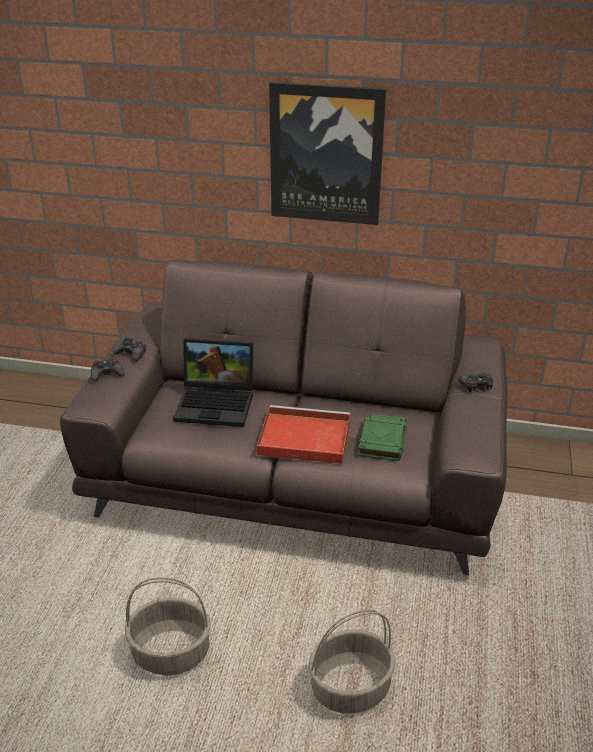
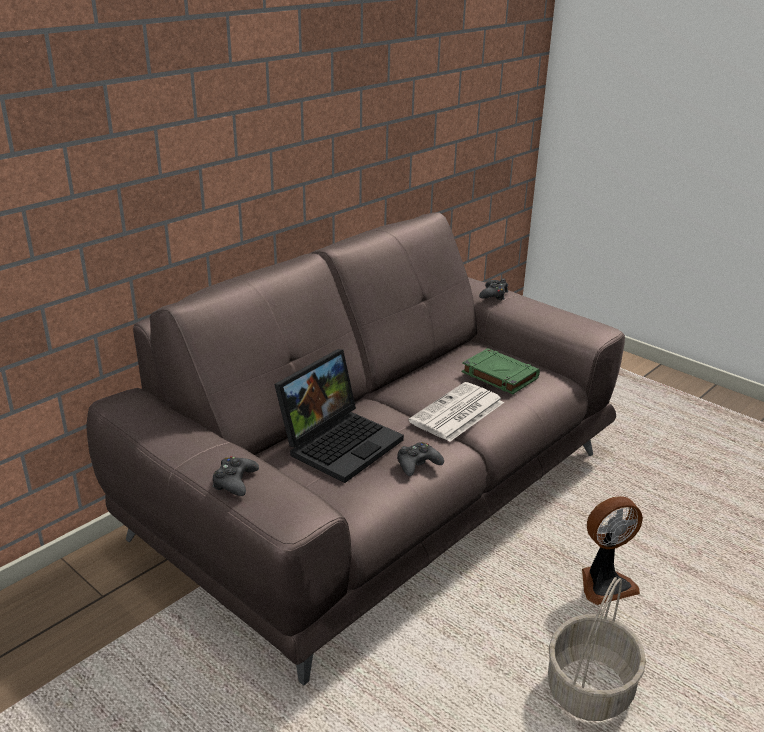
camera: 60 degrees left, 5 degrees down
black game controller [113,337,146,361] -> black game controller moved to [397,442,444,476]
red tray [257,405,350,464] -> newspaper [408,382,504,442]
picture [269,82,386,225] -> none
basket [309,609,396,714] -> none
none -> fan [582,496,643,605]

